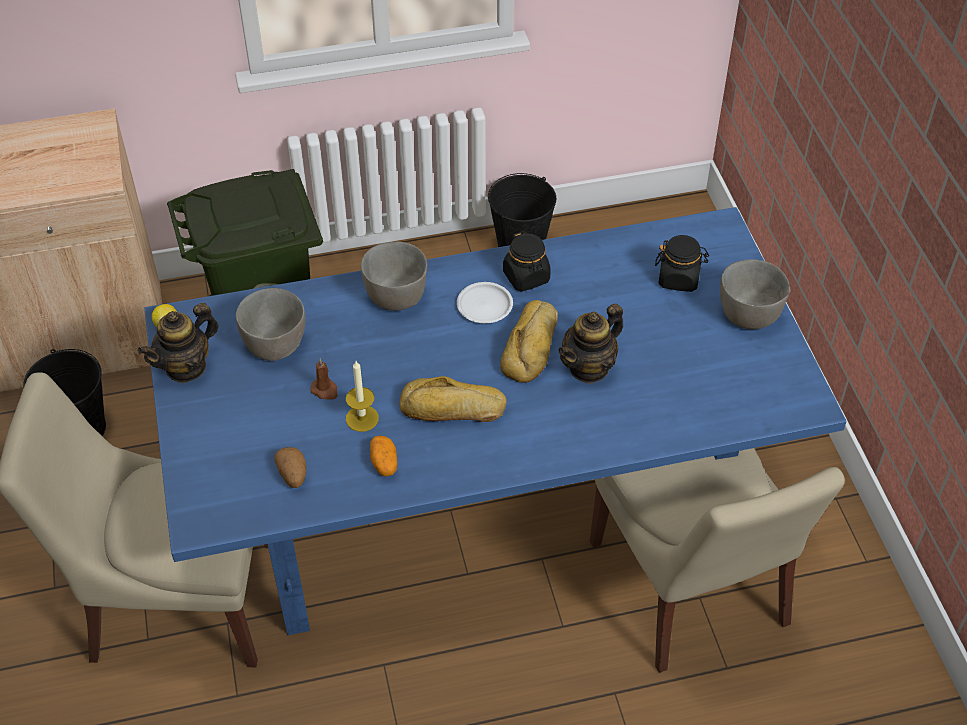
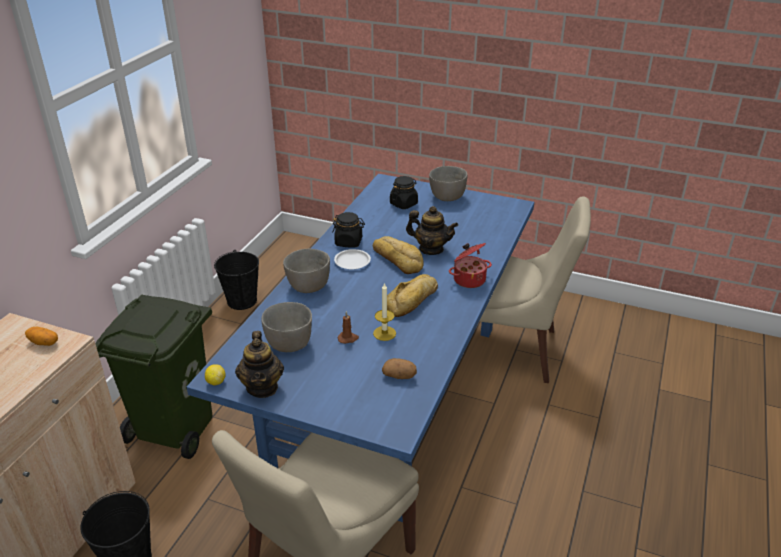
camera: 55 degrees left, 15 degrees down
potato [370,436,397,477] -> potato moved to [25,326,58,346]
teapot [558,304,623,384] -> teapot turned 60 degrees counterclockwise [406,206,458,255]
none -> cooking pot [449,243,492,288]

